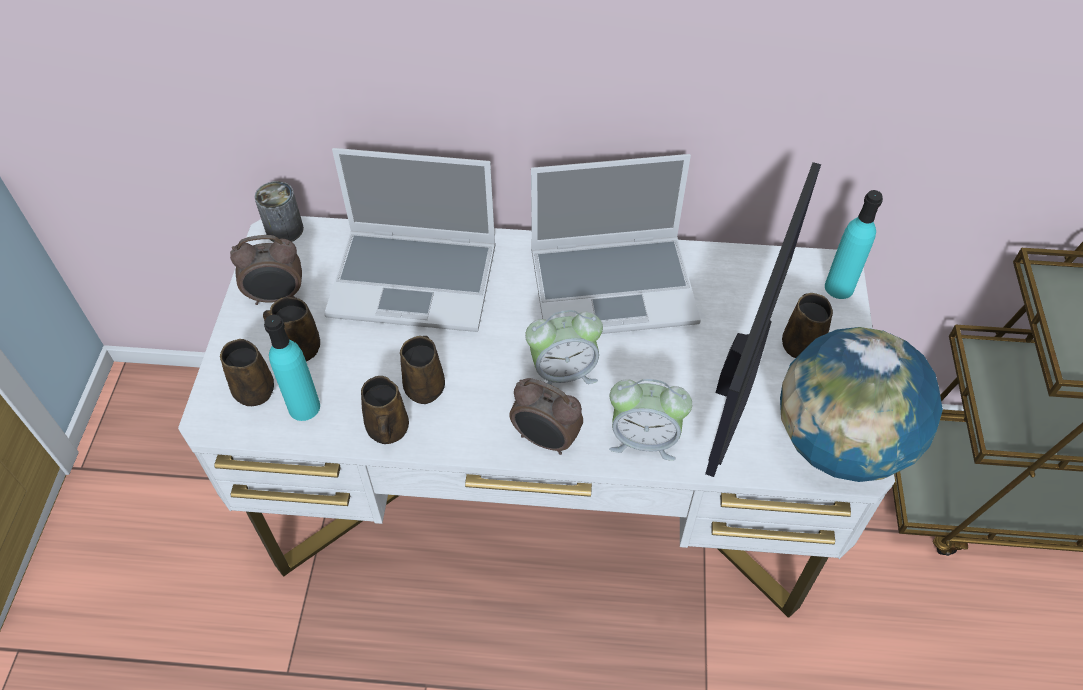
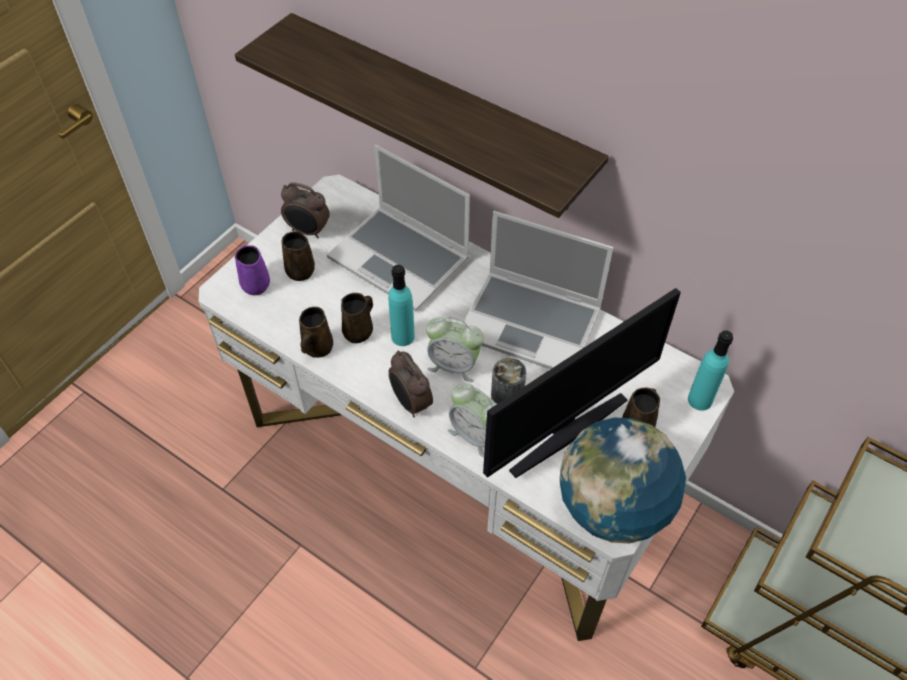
camera: 30 degrees right, 0 degrees up
brown mug [220,339,274,406] -> purple mug [235,245,270,295]
can [255,181,304,242] -> can moved to [491,358,527,404]
turquoise bottle [264,315,320,421] -> turquoise bottle moved to [388,265,415,346]
none -> shelf [235,13,609,218]

